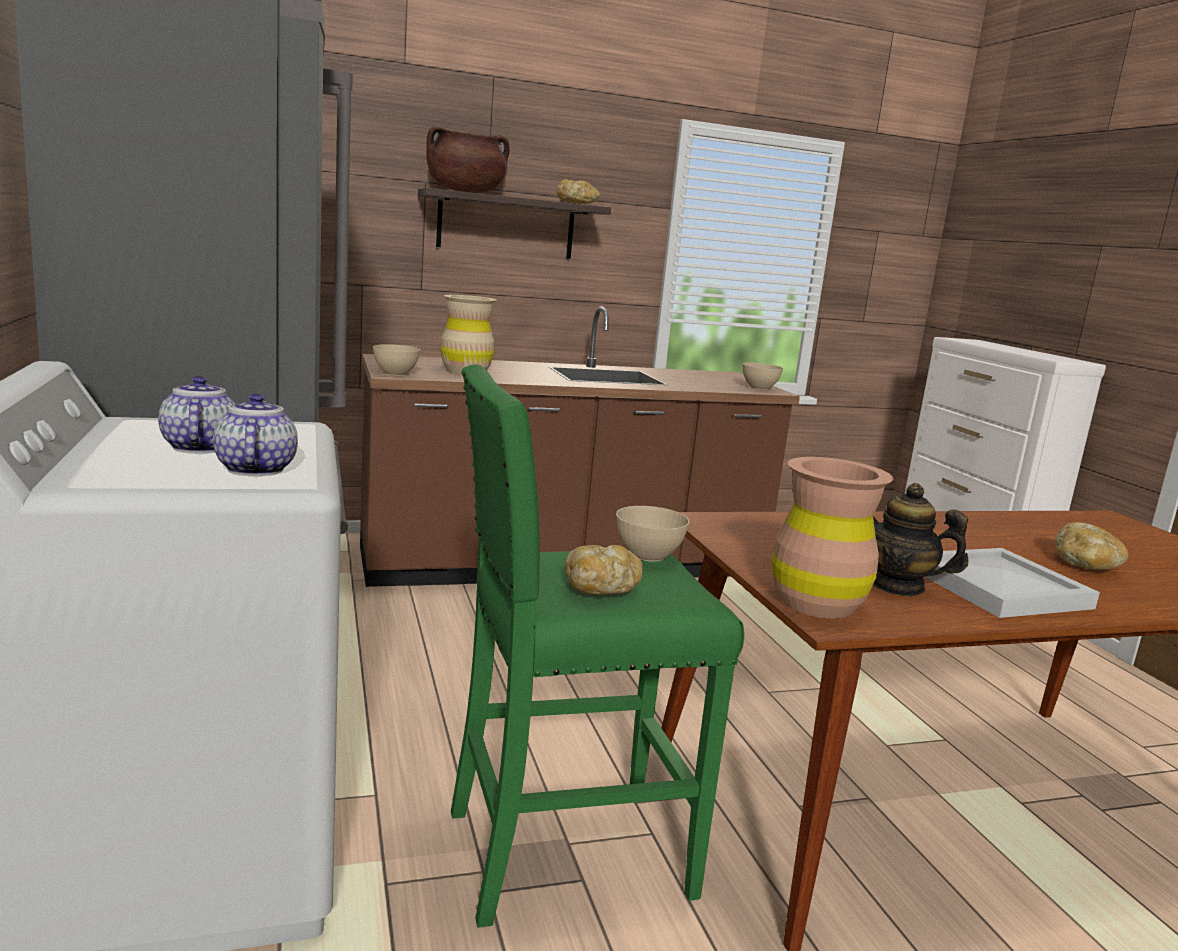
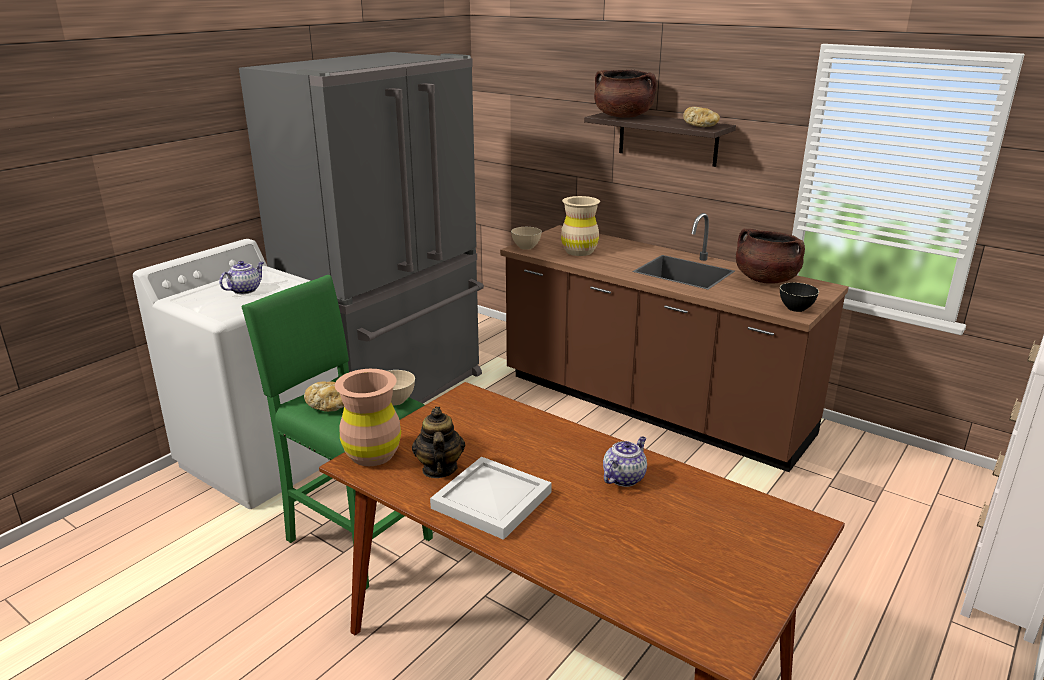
camera: 55 degrees right, 10 degrees up
teapot [213,393,298,476] -> teapot moved to [603,436,647,487]
beige bowl [743,363,783,390] -> black bowl [780,283,819,312]
bread [1055,522,1128,570] -> none
none -> brown cooking pot [736,228,805,284]

